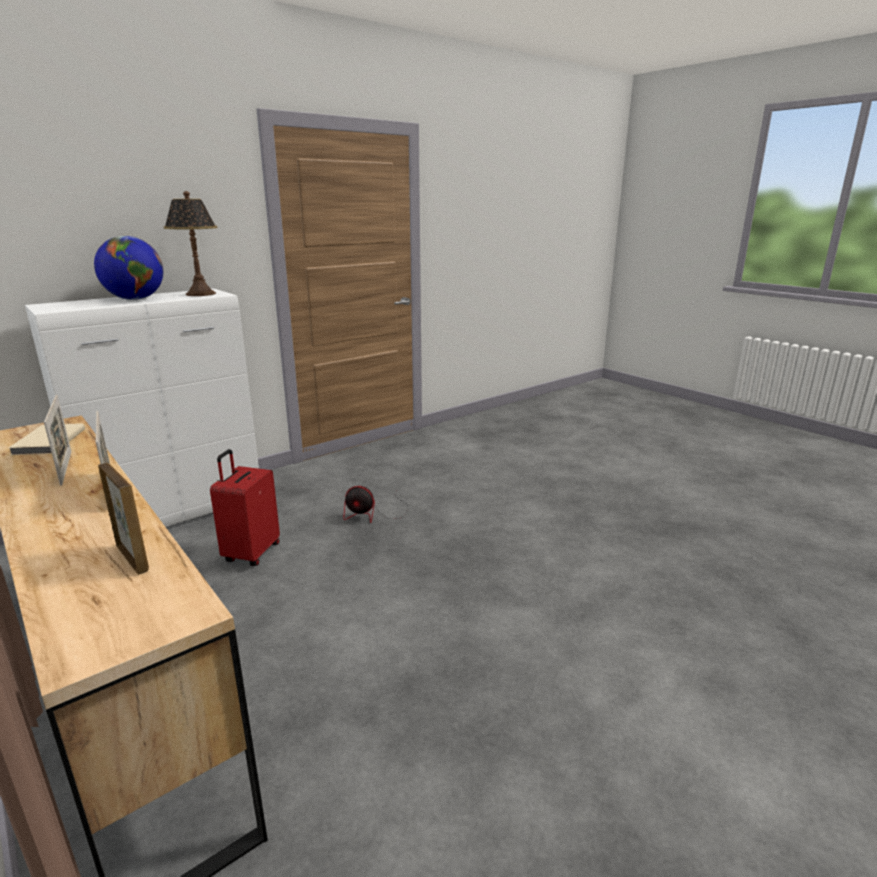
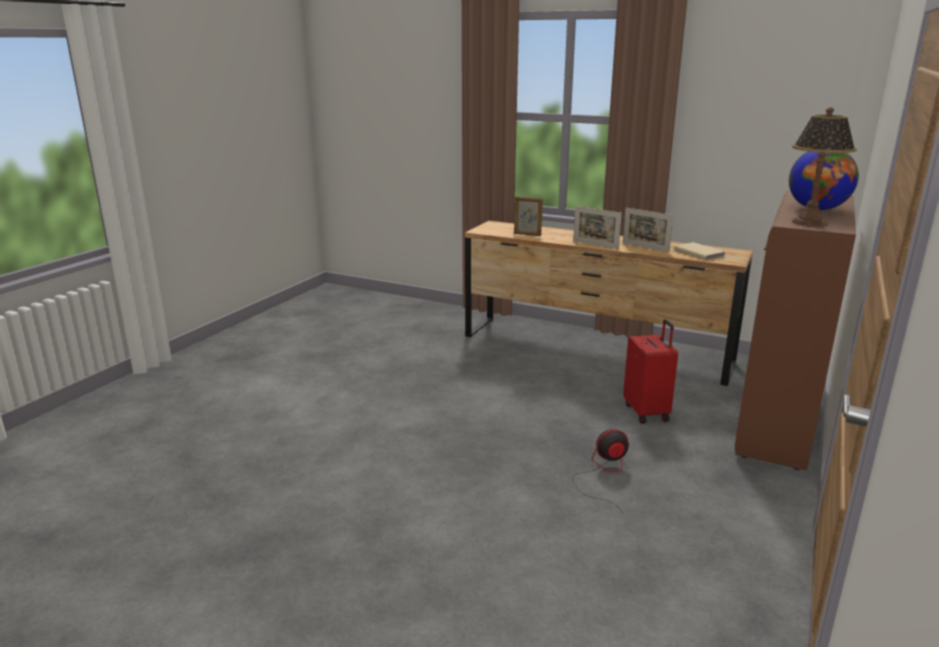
camera: 155 degrees right, 0 degrees up
white cabinet [25,289,259,527] -> brown cabinet [735,191,856,471]

